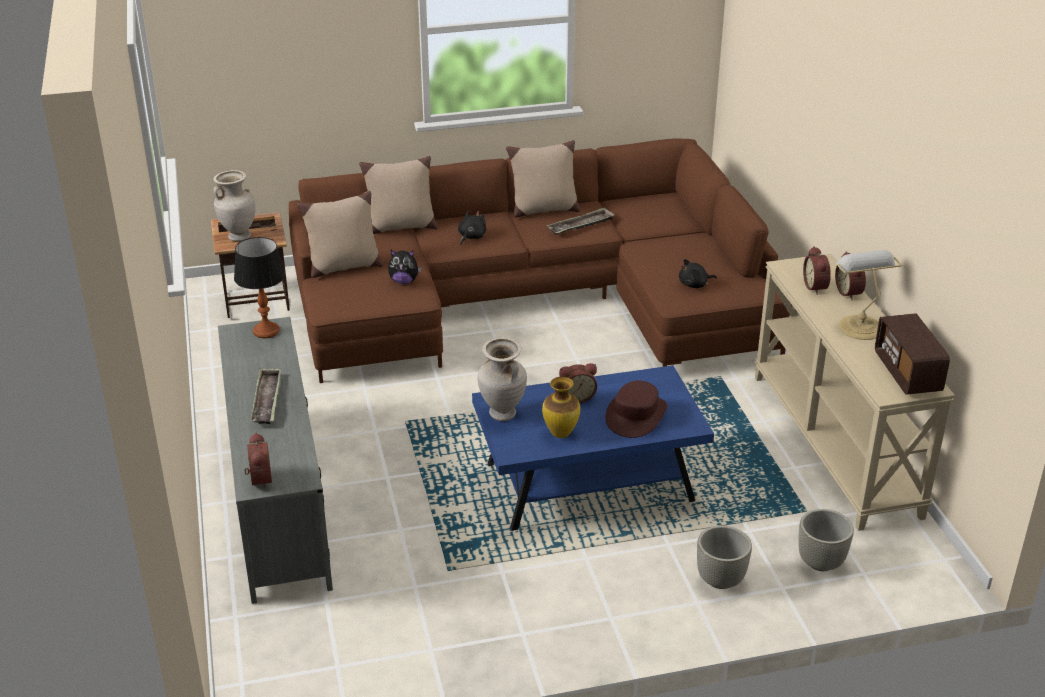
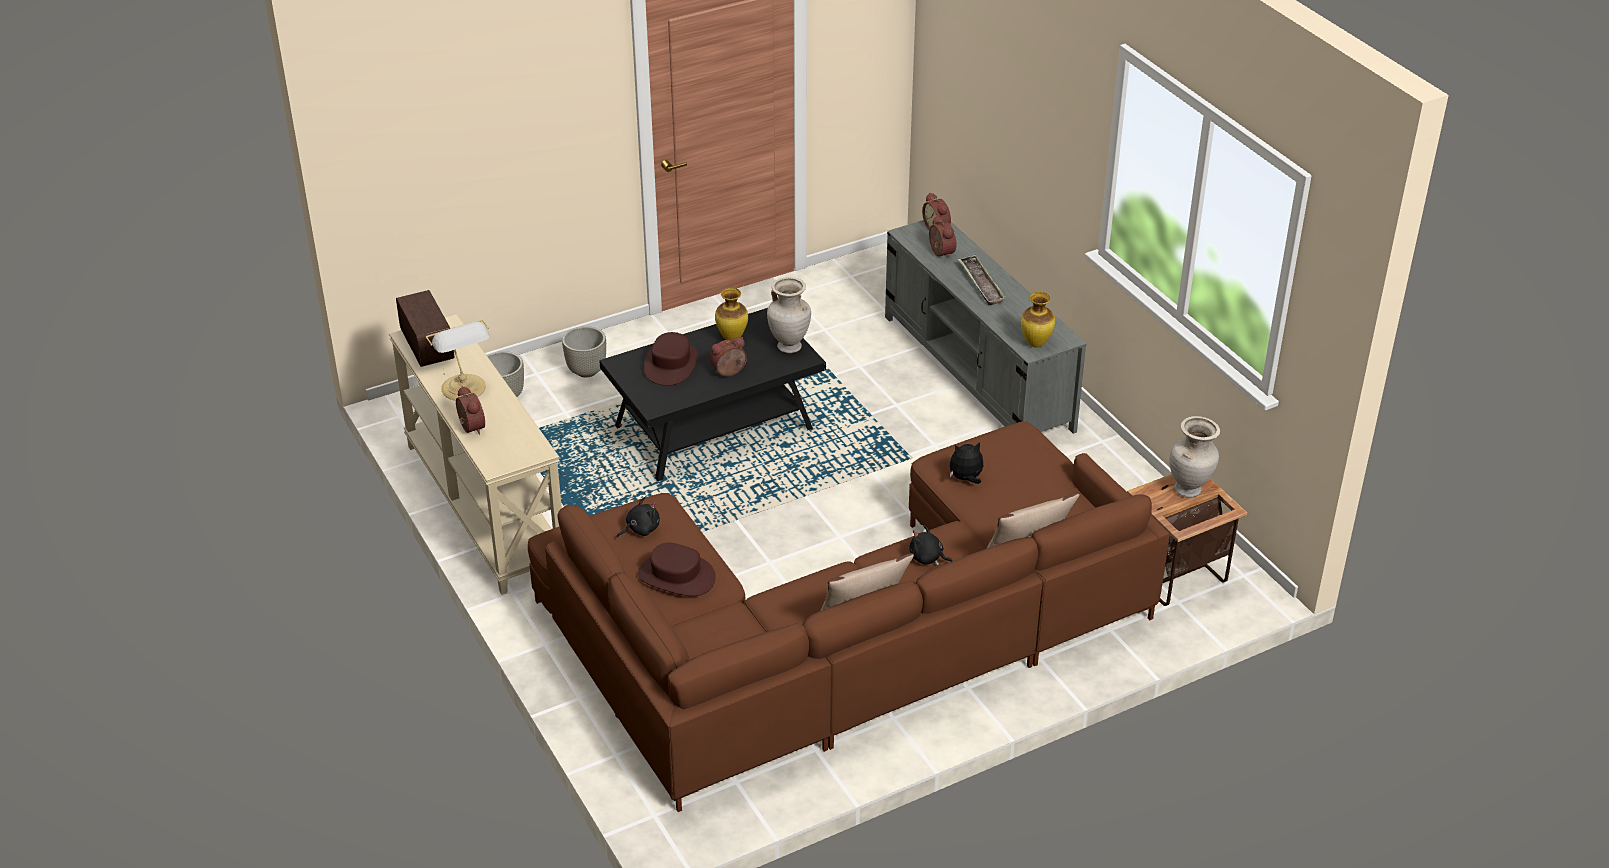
camera: 165 degrees right, 5 degrees up
table lamp [234,237,285,338] -> vase [1021,292,1055,348]
beige pillow [297,191,383,278] -> none
black plush toy [458,210,486,245] -> black plush toy turned 105 degrees clockwise [909,525,954,565]
blue coffee table [472,365,714,531] -> black coffee table [599,308,826,481]
tray [547,207,614,235] -> none
alarm clock [803,246,831,295] -> alarm clock moved to [929,215,956,259]
none -> brown hat [638,543,716,596]

